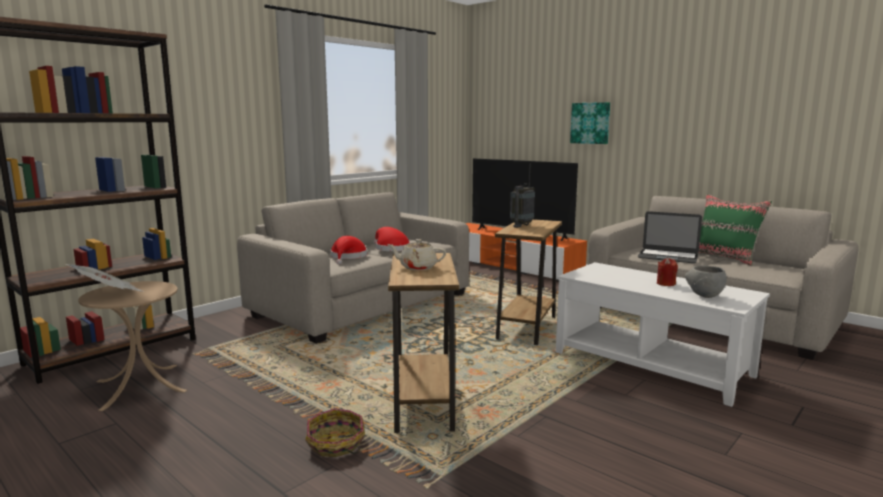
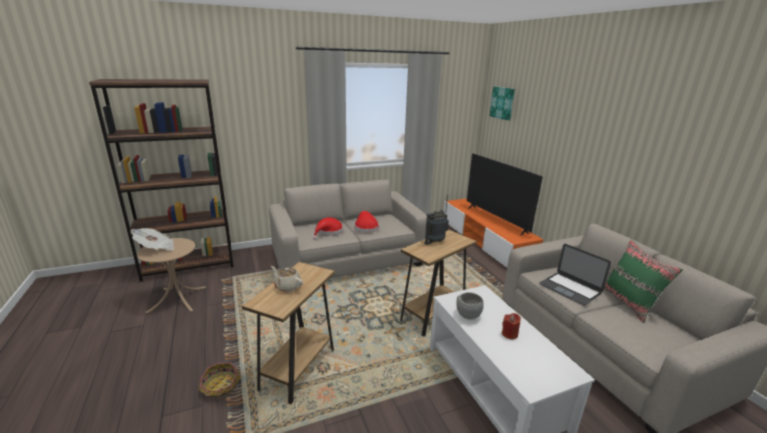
camera: 25 degrees right, 10 degrees up
picture [570,102,610,144] -> picture moved to [490,87,515,120]
grey bowl [685,265,727,298] -> grey bowl moved to [456,292,484,320]

